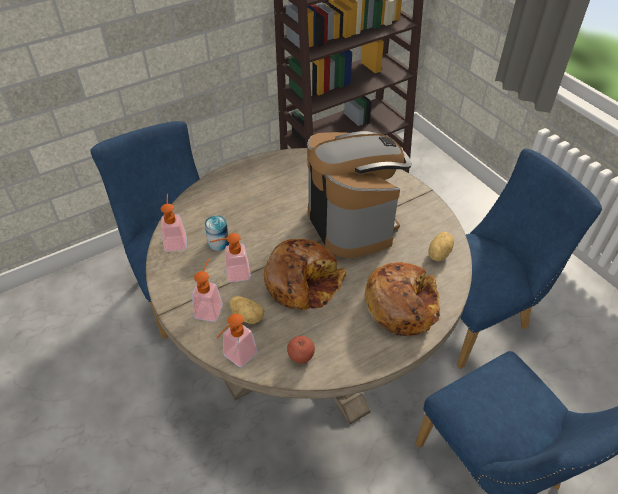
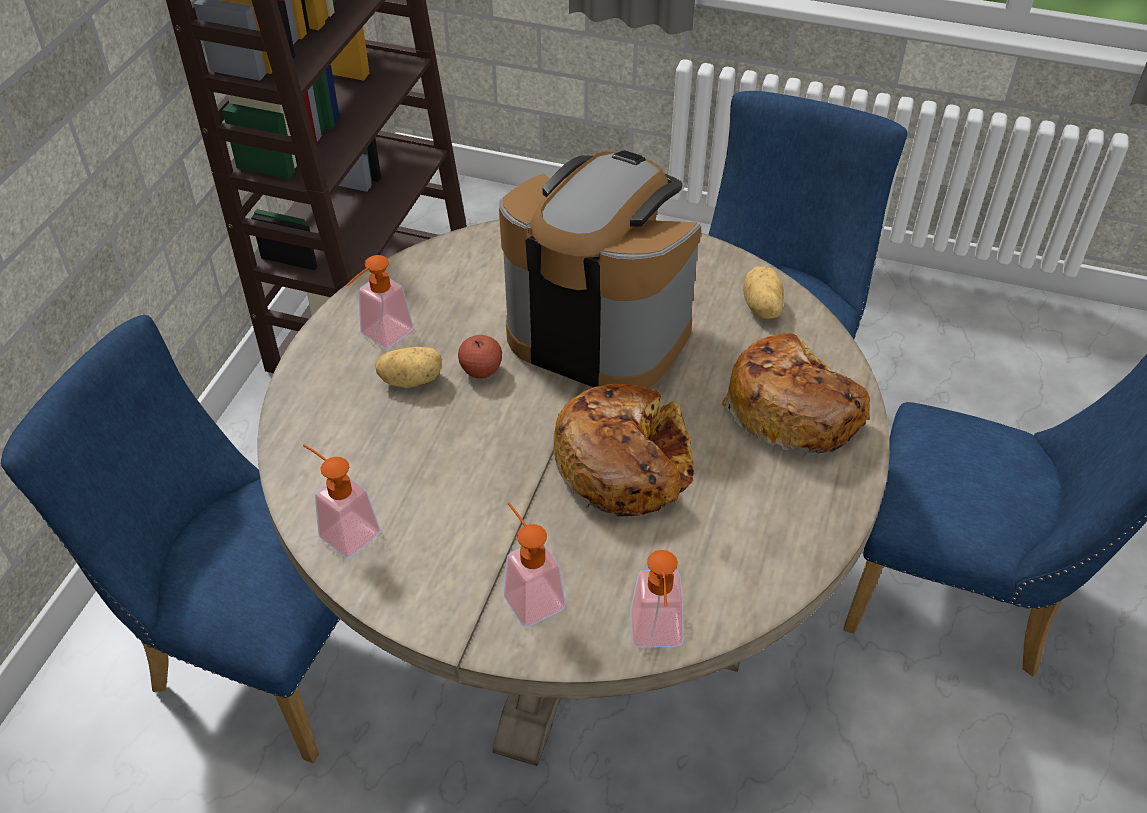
camera: 40 degrees left, 0 degrees up
can [205,216,229,251] -> none
soap dispenser [210,233,251,282] -> soap dispenser moved to [347,255,413,348]
potato [229,296,264,324] -> potato moved to [375,347,442,388]
apple [287,336,315,364] -> apple moved to [458,335,502,379]

